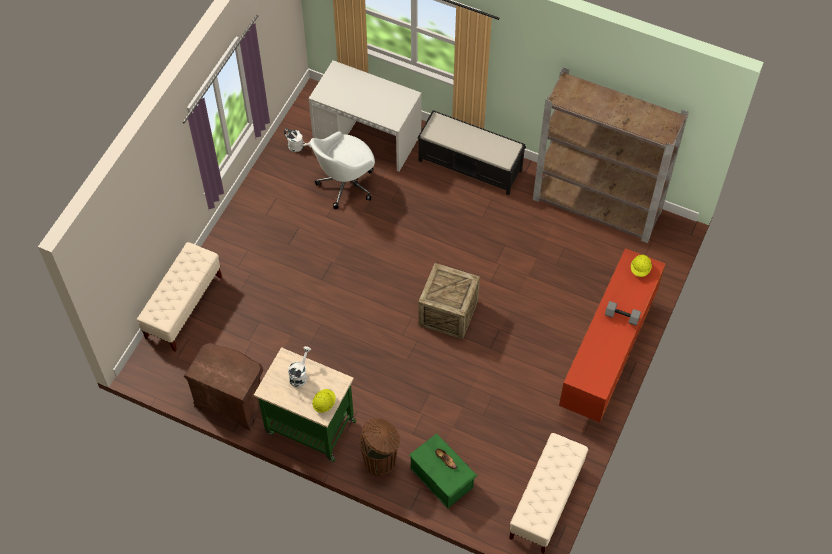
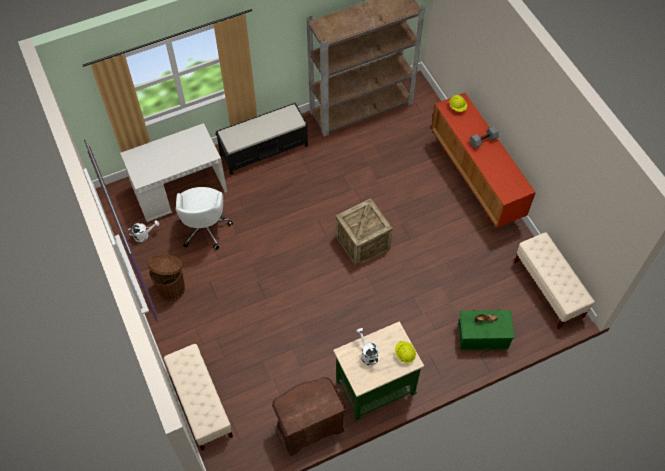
camera: 50 degrees left, 0 degrees up
brown trash can [359,418,400,476] -> brown trash can moved to [148,254,185,301]

